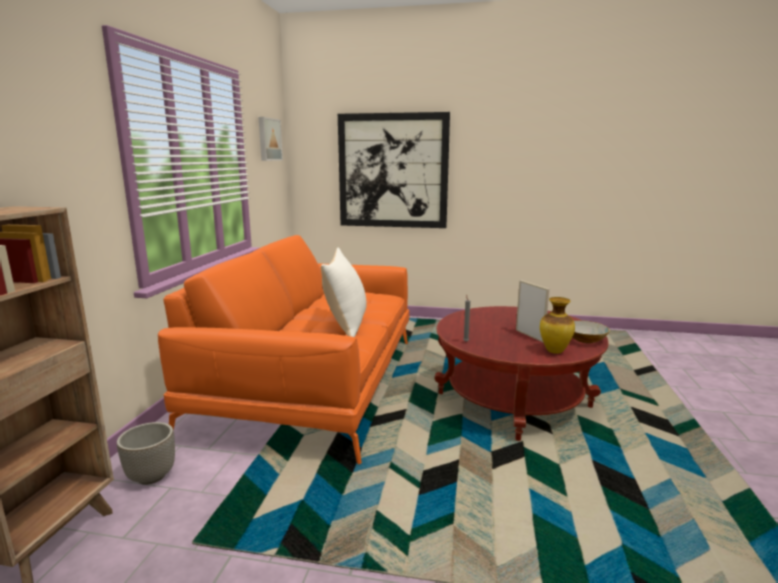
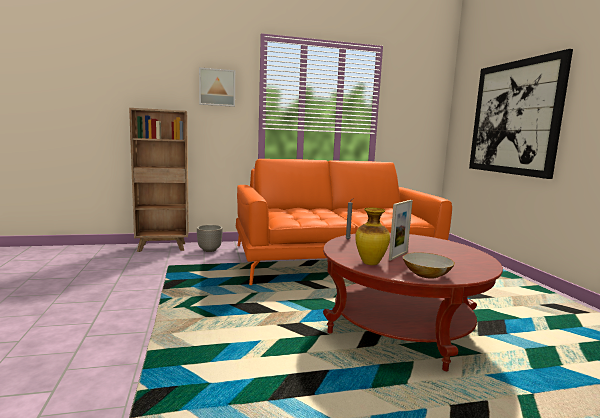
camera: 65 degrees right, 5 degrees down
picture [258,117,283,161] -> picture moved to [199,67,235,107]
white pillow [321,247,367,337] -> none

